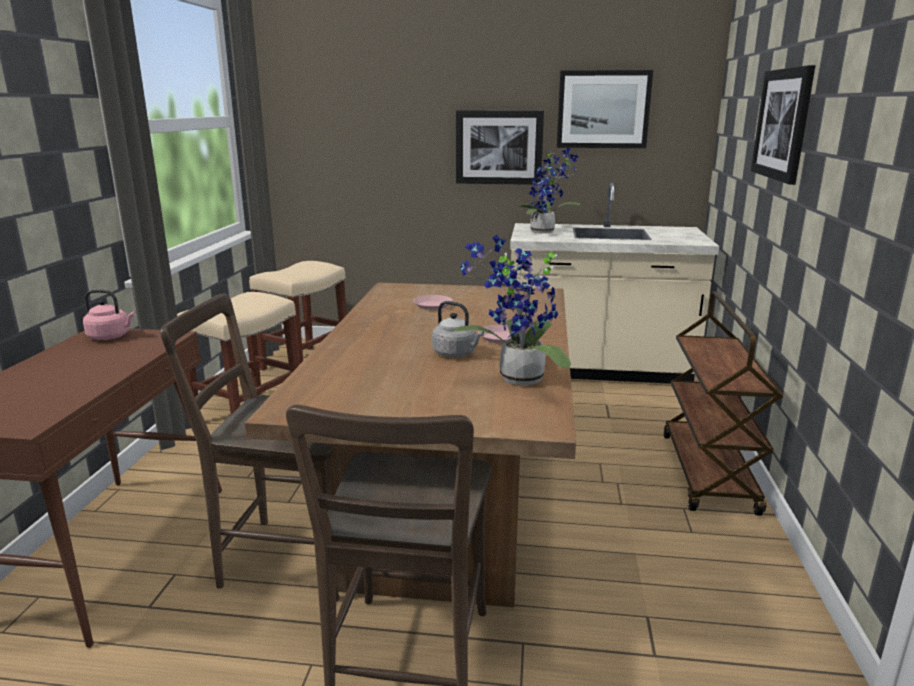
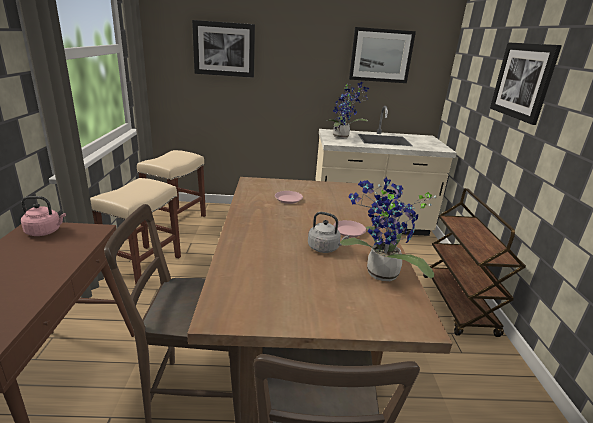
camera: 10 degrees left, 5 degrees up
picture [456,110,544,185] -> picture moved to [192,20,255,78]

